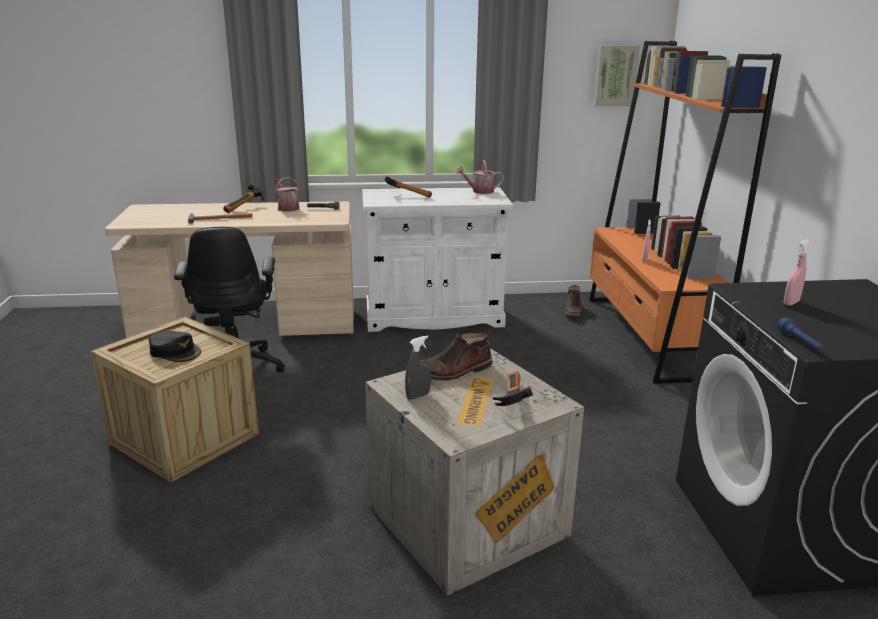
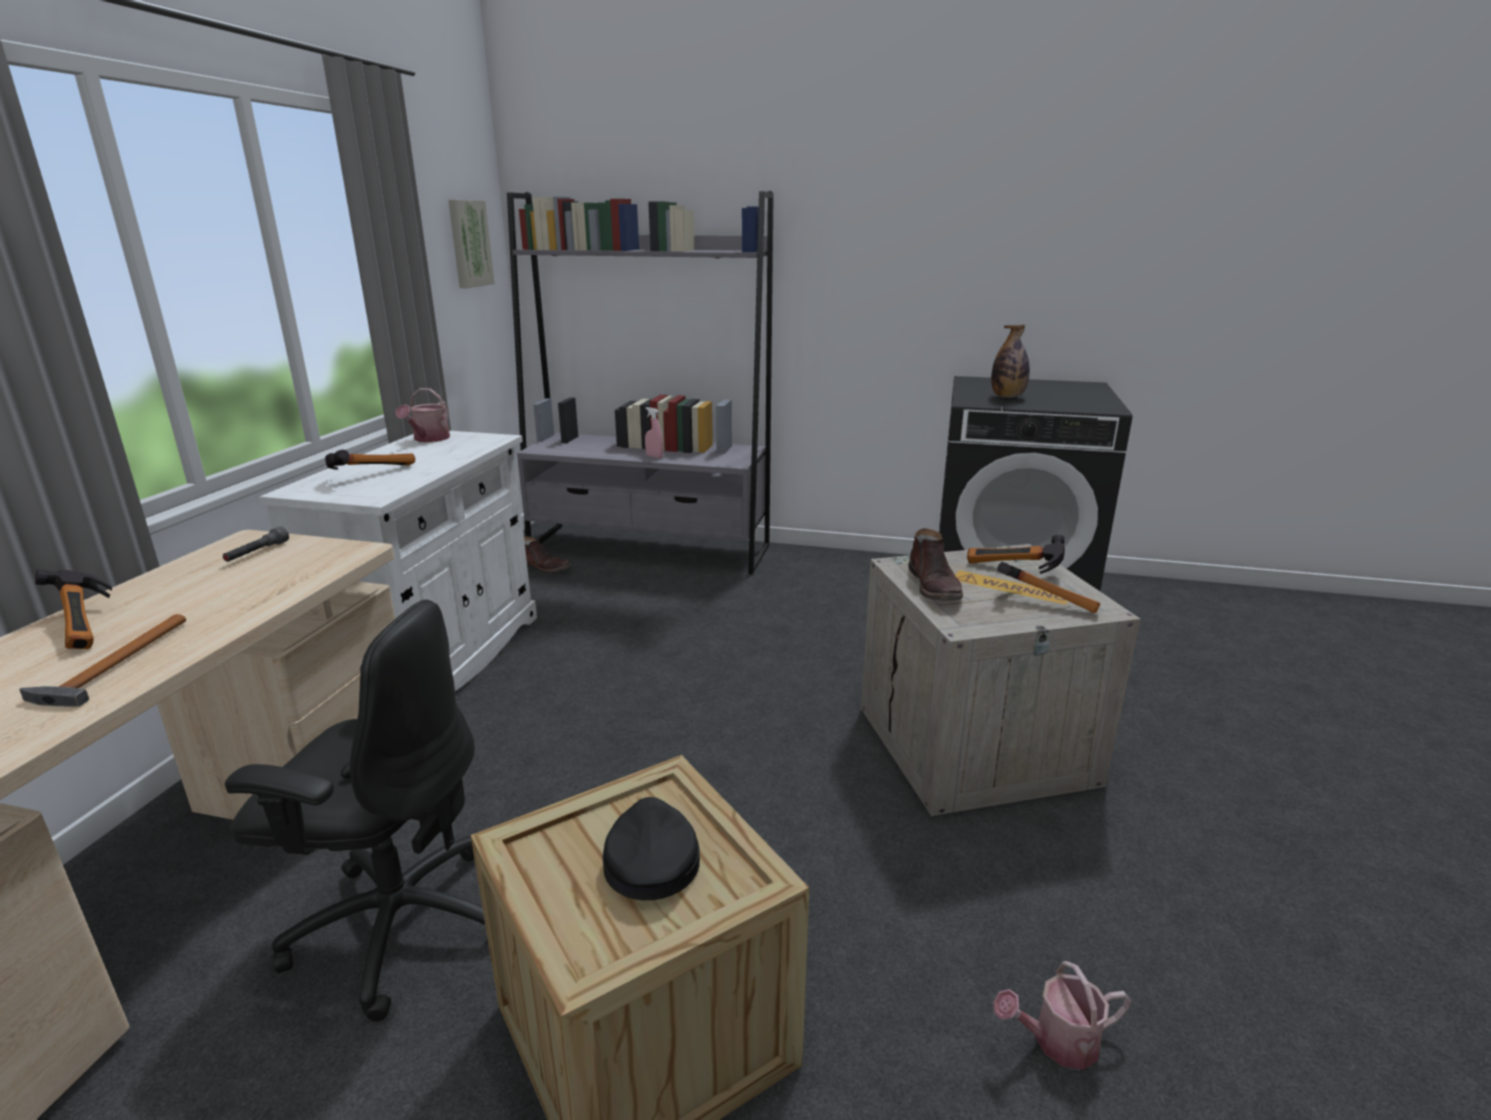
camera: 70 degrees left, 0 degrees up
black cap [149,330,201,362] -> black cap turned 60 degrees counterclockwise [602,797,700,900]
watering can [275,177,299,212] -> watering can moved to [993,961,1132,1070]
grey spray bottle [405,336,431,400] -> none
orange bookcase [589,41,781,384] -> grey bookcase [507,191,774,575]
blue flashlight [777,317,825,352] -> none
pink spray bottle [783,239,810,306] -> bottle [991,325,1030,398]
none -> hammer [997,562,1100,613]

